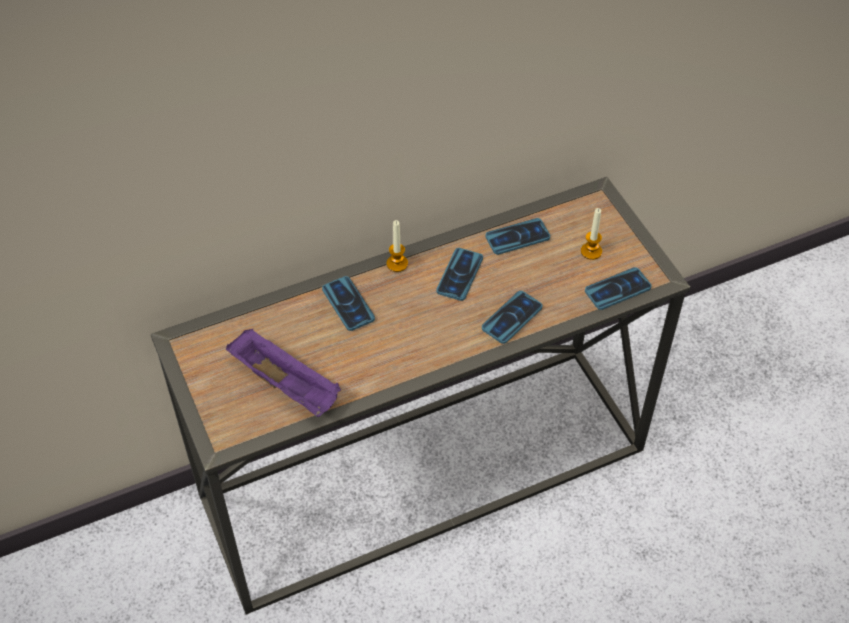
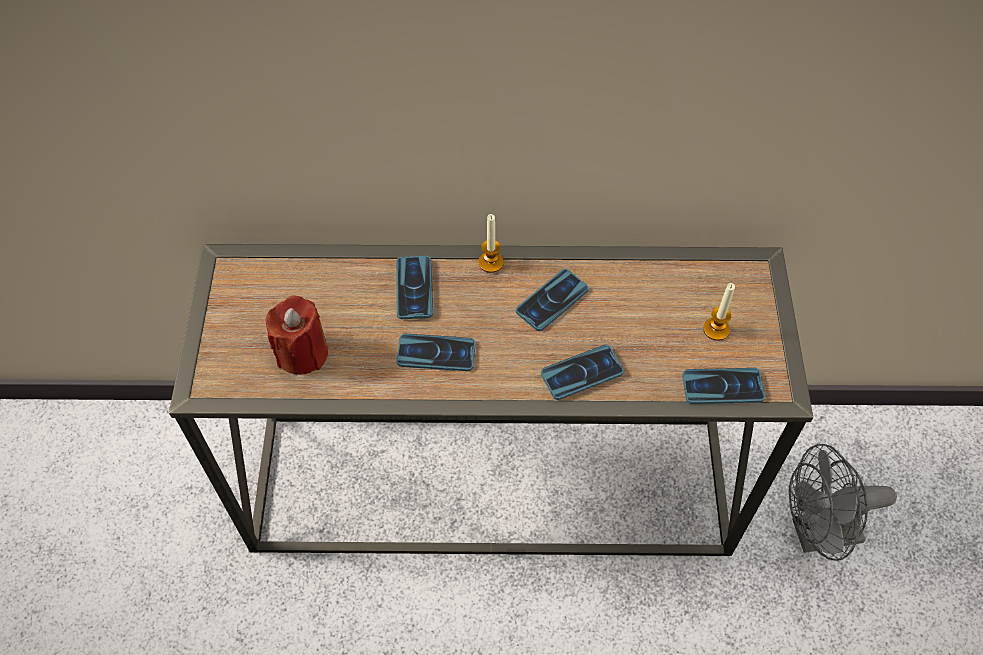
camera: 25 degrees right, 5 degrees up
purple tray [226,329,341,417] -> red candle [266,296,328,375]
phone [485,218,550,255] -> phone moved to [396,334,476,371]
none -> grey fan [789,444,897,561]

